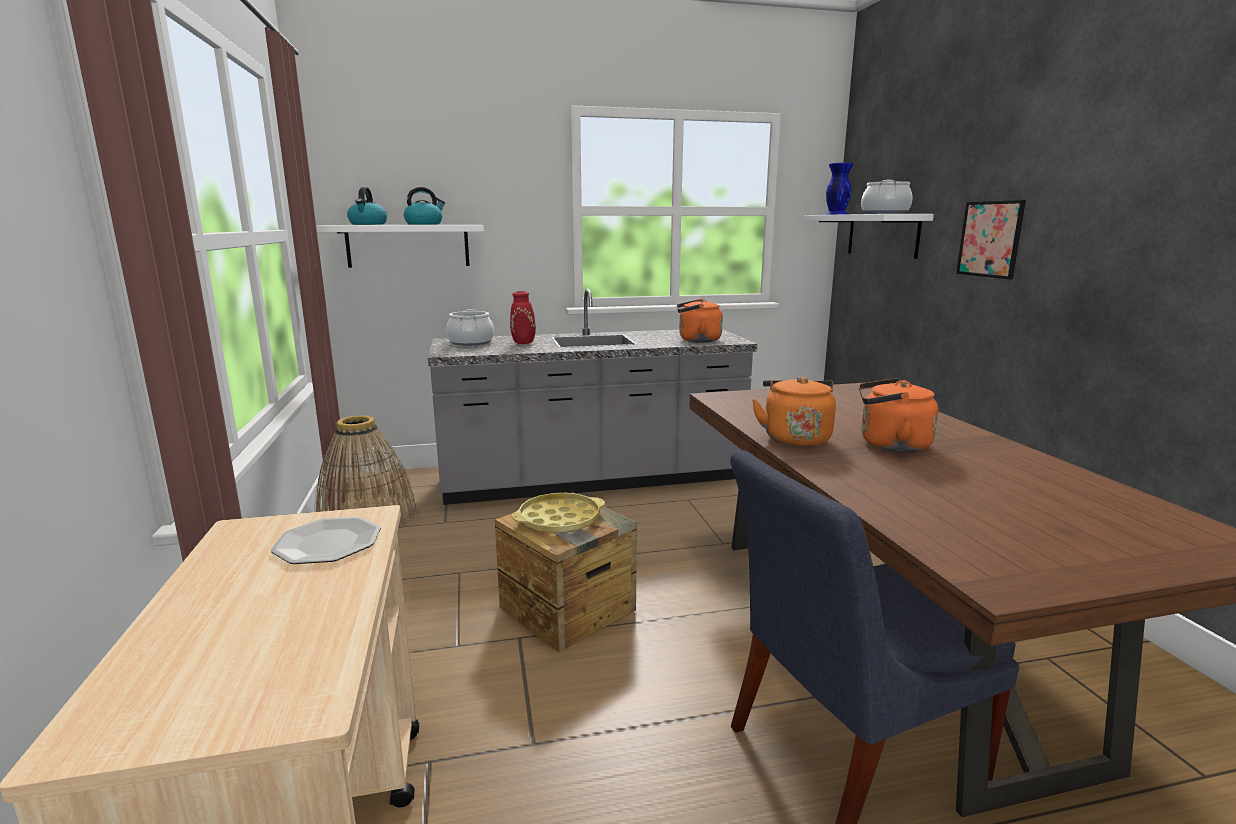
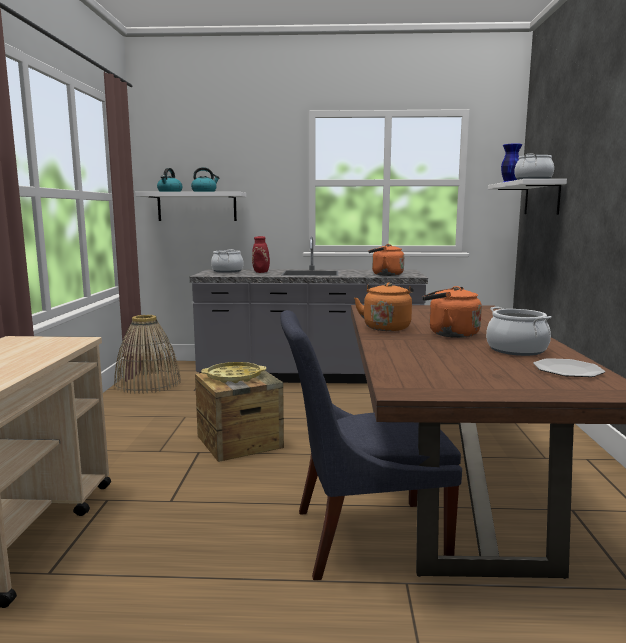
camera: 15 degrees right, 5 degrees down
plate [271,517,381,564] -> plate moved to [533,358,605,377]
picture [956,200,1026,279] -> none
none -> cooking pot [486,307,552,356]

